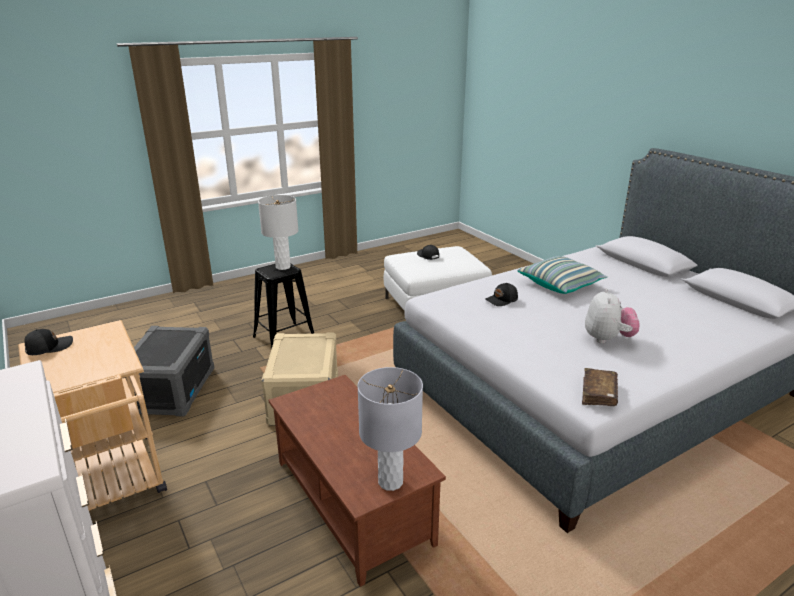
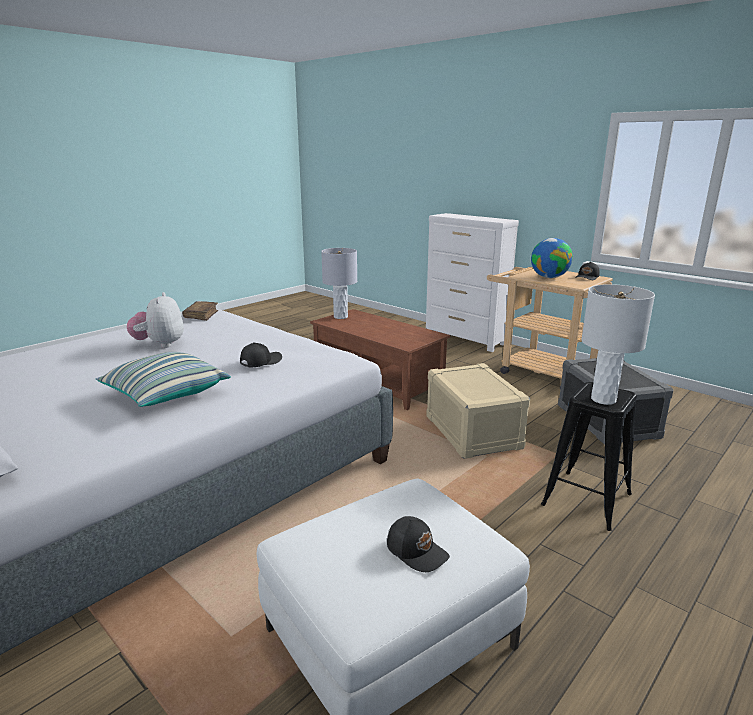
camera: 165 degrees right, 5 degrees down
none -> globe [531,238,573,278]

